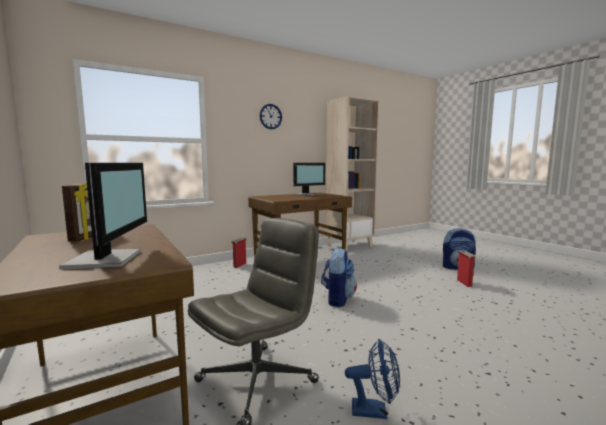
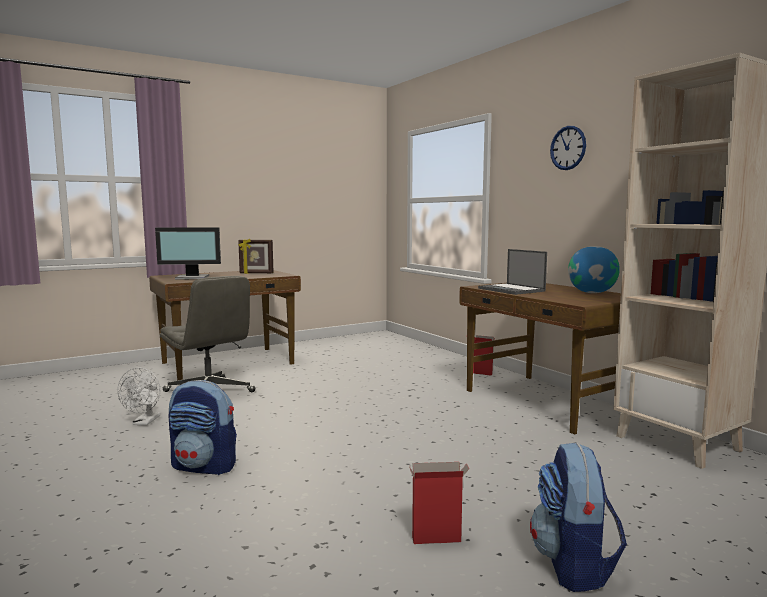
camera: 90 degrees right, 0 degrees up
monitor [293,163,325,196] -> globe [568,246,620,293]
backpack [321,248,357,307] -> backpack moved to [169,380,237,475]
blue fan [345,339,400,419] -> white fan [117,367,160,426]
none -> laptop [478,249,547,295]

